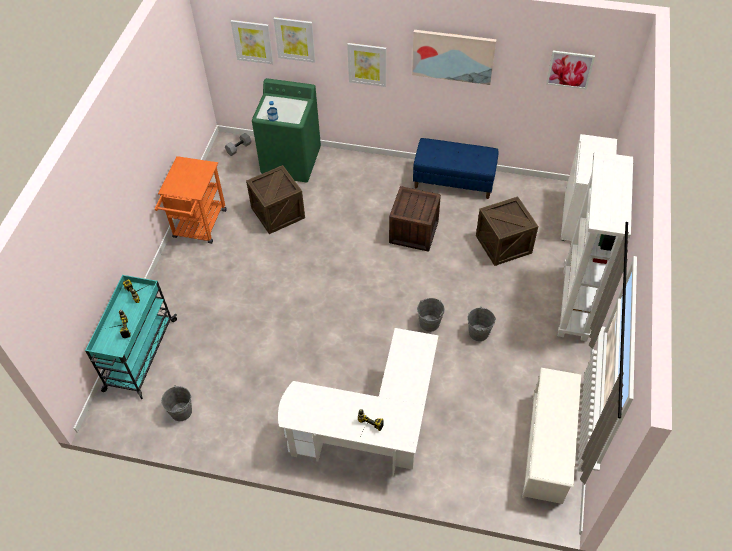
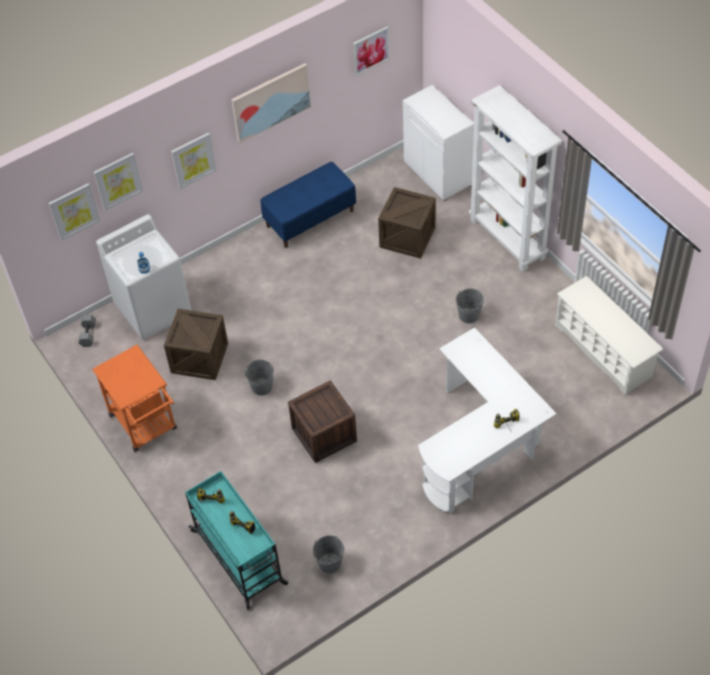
camera: 45 degrees left, 0 degrees up
green washing machine [252,78,321,183] -> white washing machine [96,214,191,340]
crate [389,186,441,252] -> crate moved to [288,381,357,463]
grey bucket [417,298,445,332] -> grey bucket moved to [244,359,274,395]

